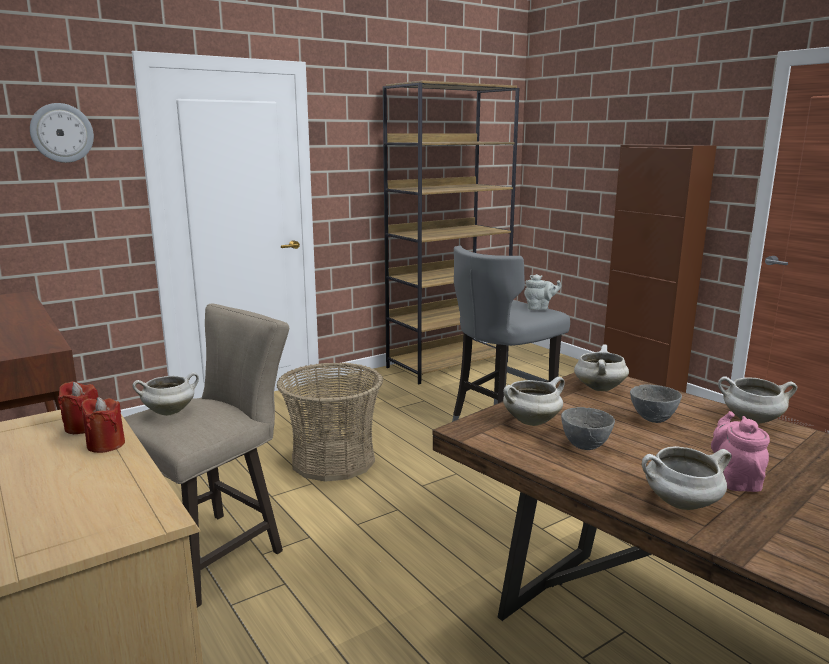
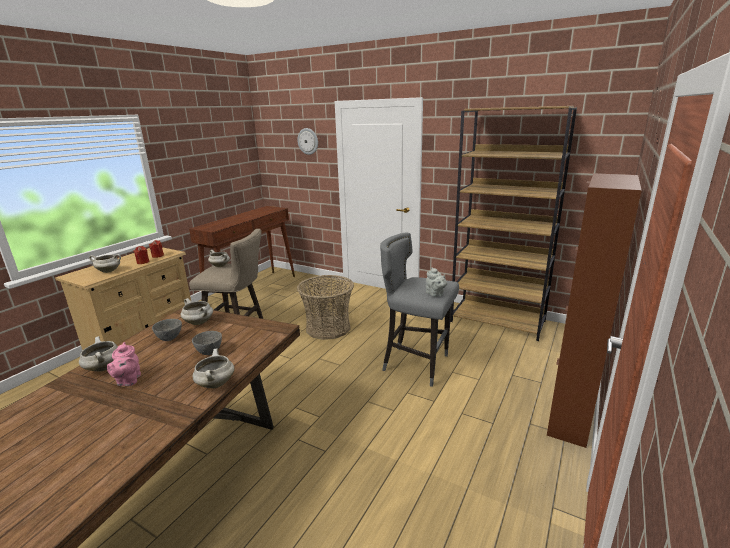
camera: 65 degrees right, 5 degrees up
white cooking pot [574,345,629,391] -> white cooking pot moved to [89,254,121,273]
pink teapot [711,411,770,492] -> pink teapot turned 105 degrees clockwise [107,342,141,386]

